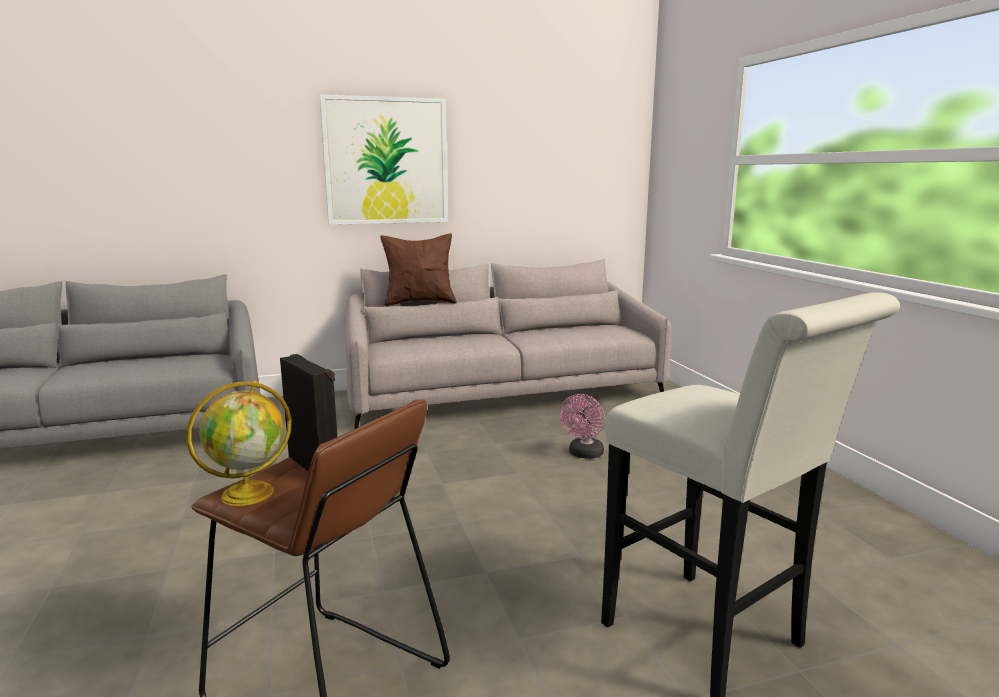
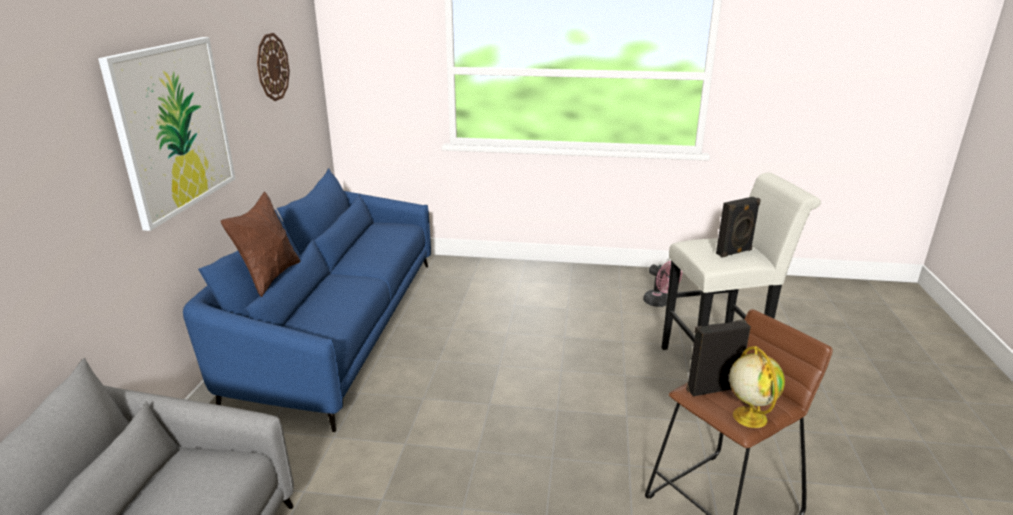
camera: 65 degrees left, 10 degrees up
grey sofa [345,259,671,429] -> blue sofa [183,168,431,432]
pink fan [560,394,605,459] -> pink fan moved to [643,261,682,307]
none -> wall clock [257,33,290,101]
none -> black speaker [716,197,761,258]

